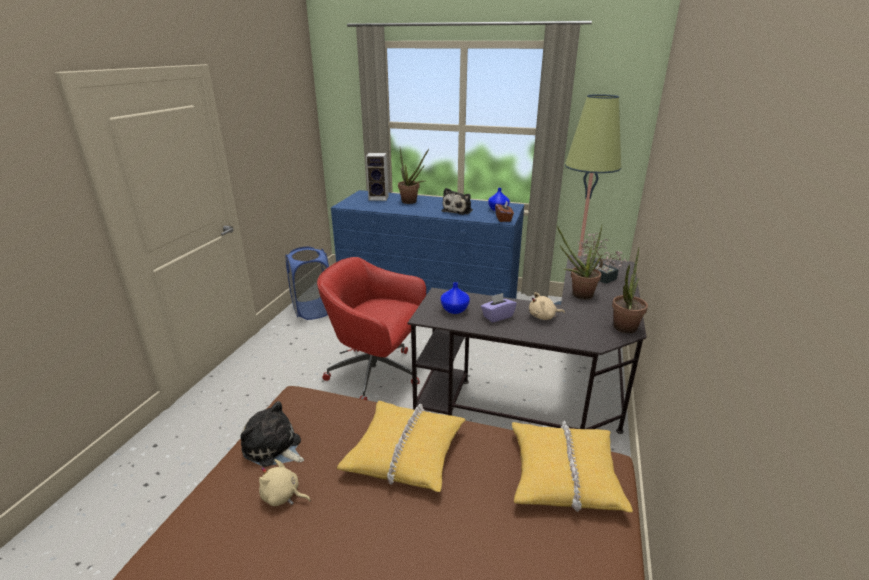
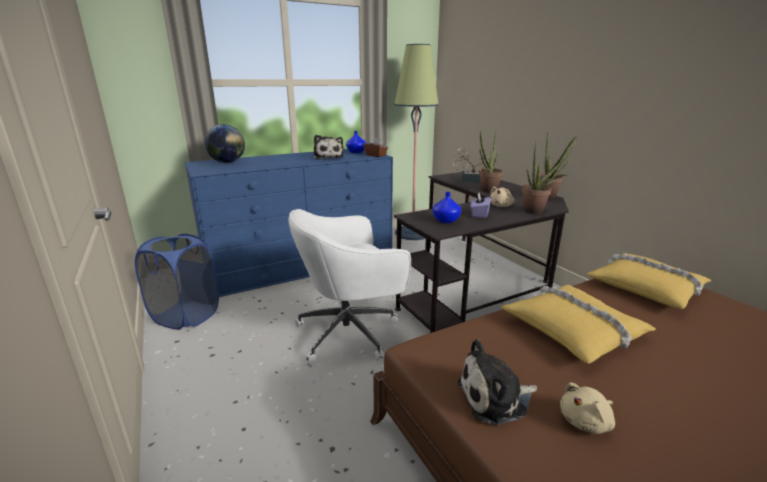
camera: 45 degrees left, 5 degrees down
red office chair [317,257,426,400] -> white office chair [288,209,411,364]
speaker [366,153,389,201] -> globe [204,124,245,163]
potted plant [398,148,429,204] -> potted plant moved to [522,138,578,214]

